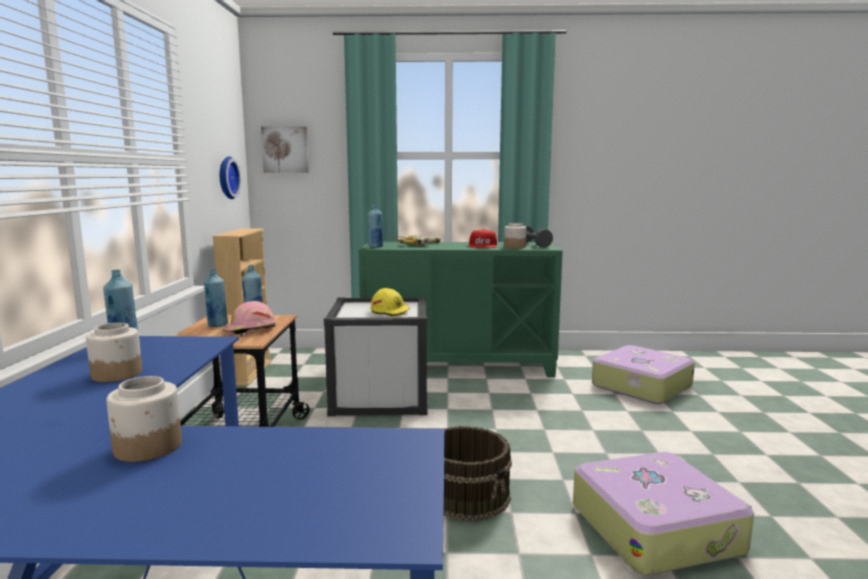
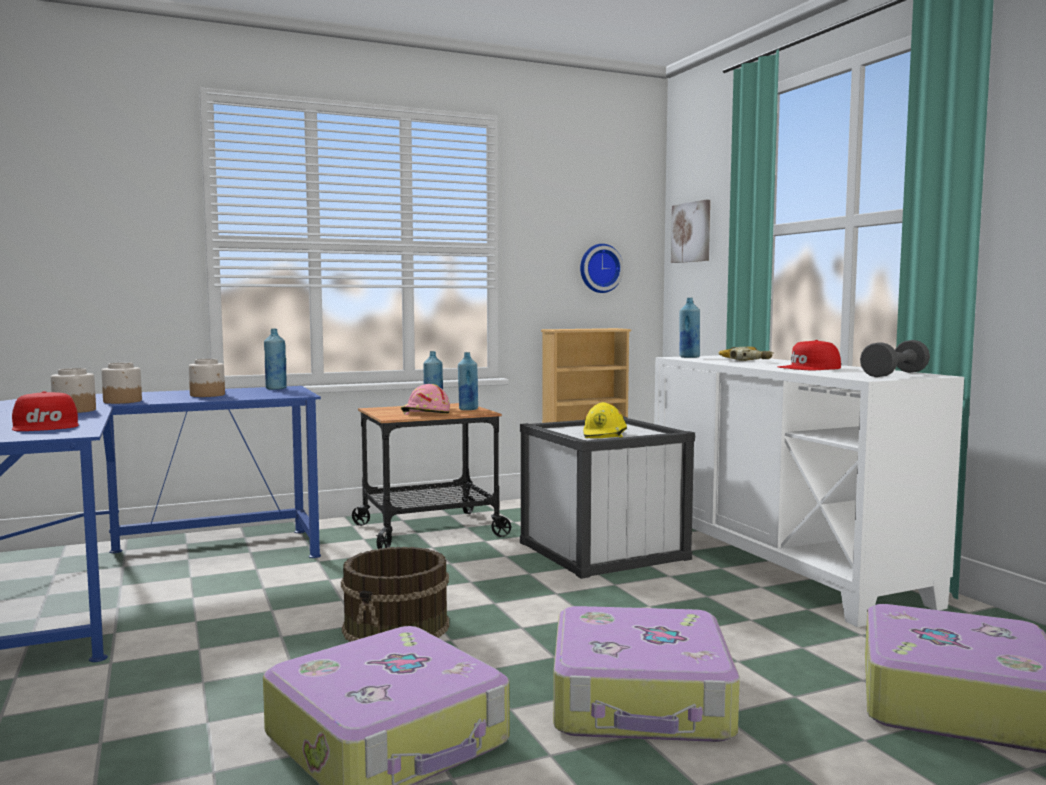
camera: 65 degrees right, 5 degrees down
green cabinet [359,242,563,377] -> white cabinet [654,355,964,627]
jar [504,223,526,248] -> jar moved to [101,363,142,404]
none -> red cap [12,391,79,431]
none -> suitcase [553,606,740,742]

